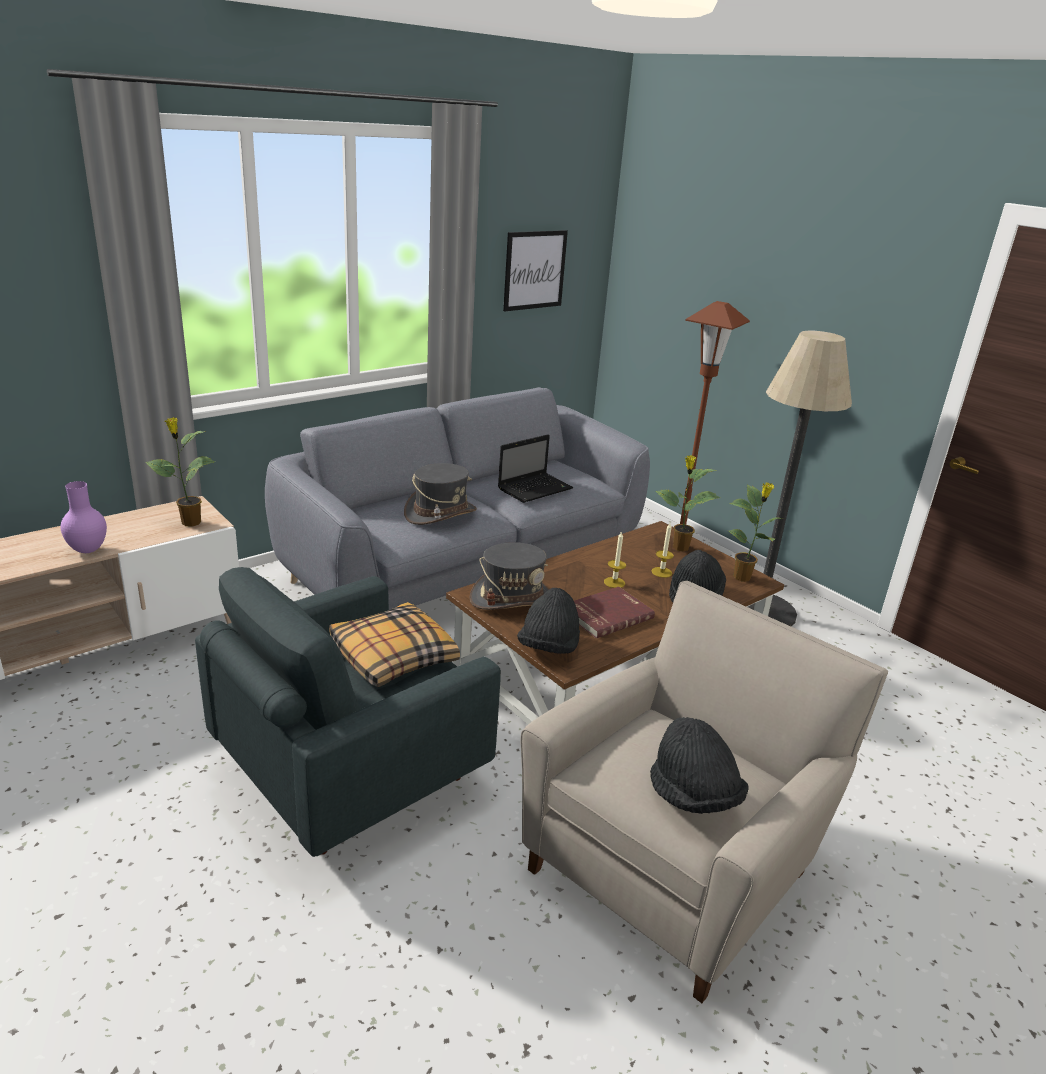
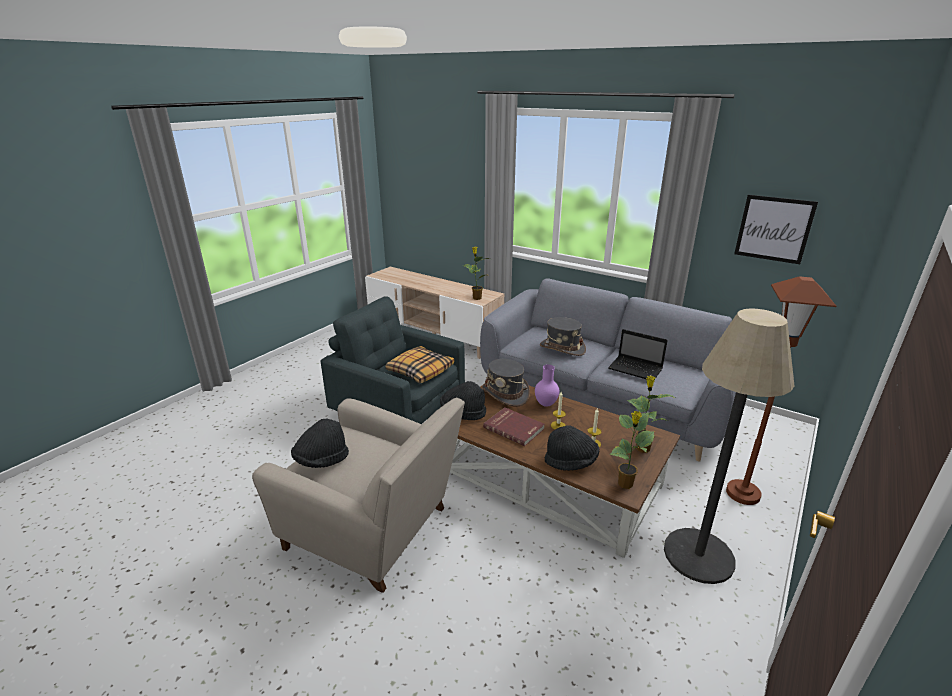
camera: 75 degrees right, 0 degrees up
purple vase [60,481,107,553] -> purple vase moved to [535,364,559,407]

